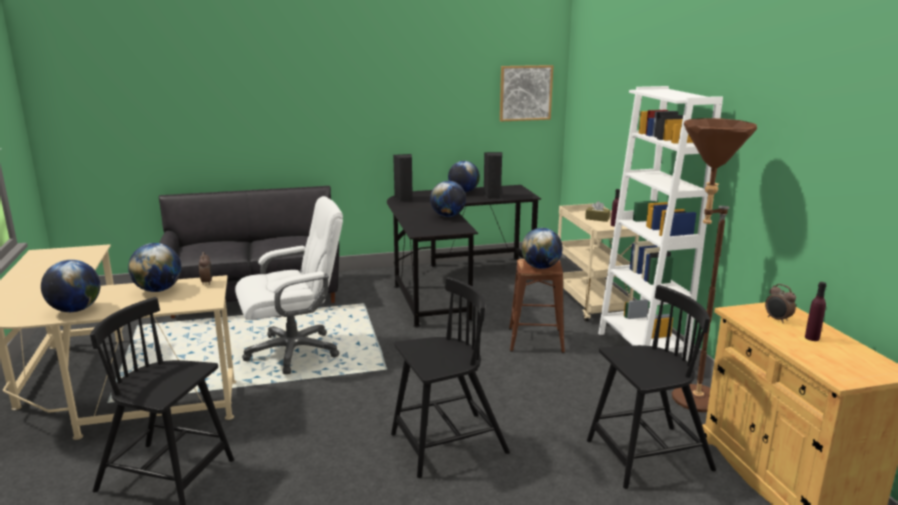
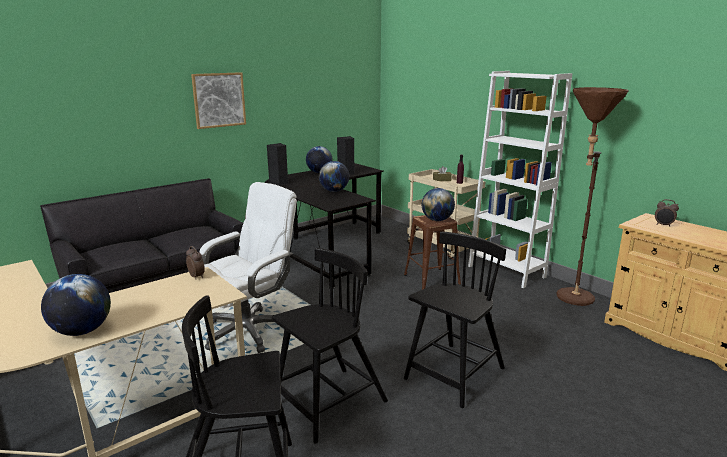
camera: 25 degrees left, 0 degrees up
globe [128,243,181,292] -> none
picture [500,65,553,121] -> picture moved to [191,72,246,129]
black chair [587,285,716,489] -> black chair moved to [272,248,388,444]
purple bottle [805,282,827,341] -> none

